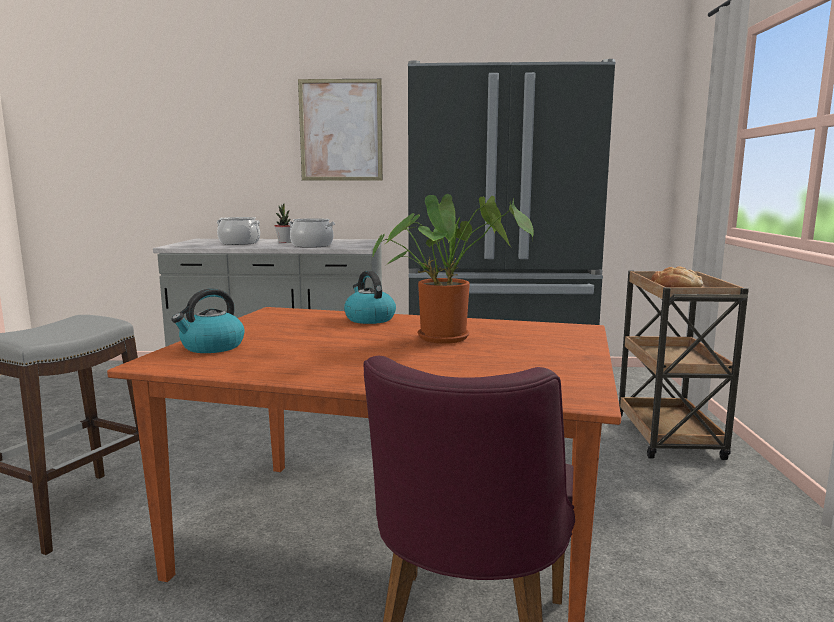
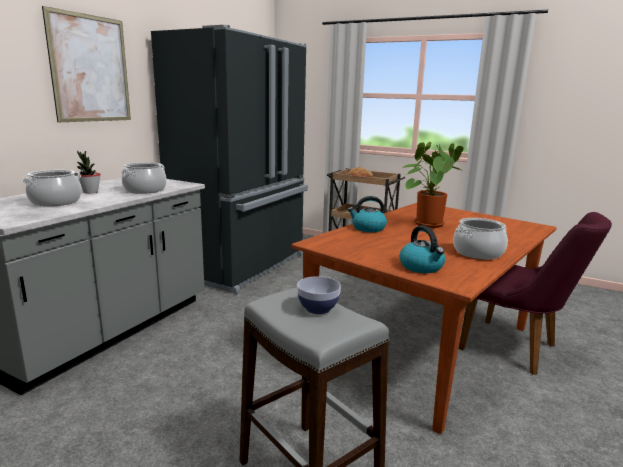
camera: 65 degrees left, 5 degrees up
none -> bowl [297,276,341,314]
none -> cooking pot [453,218,508,260]

